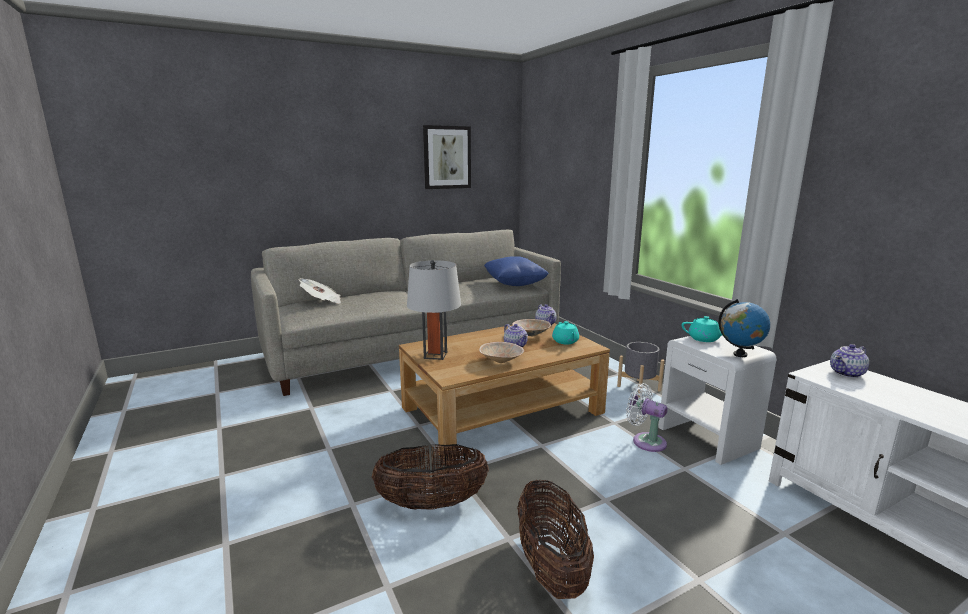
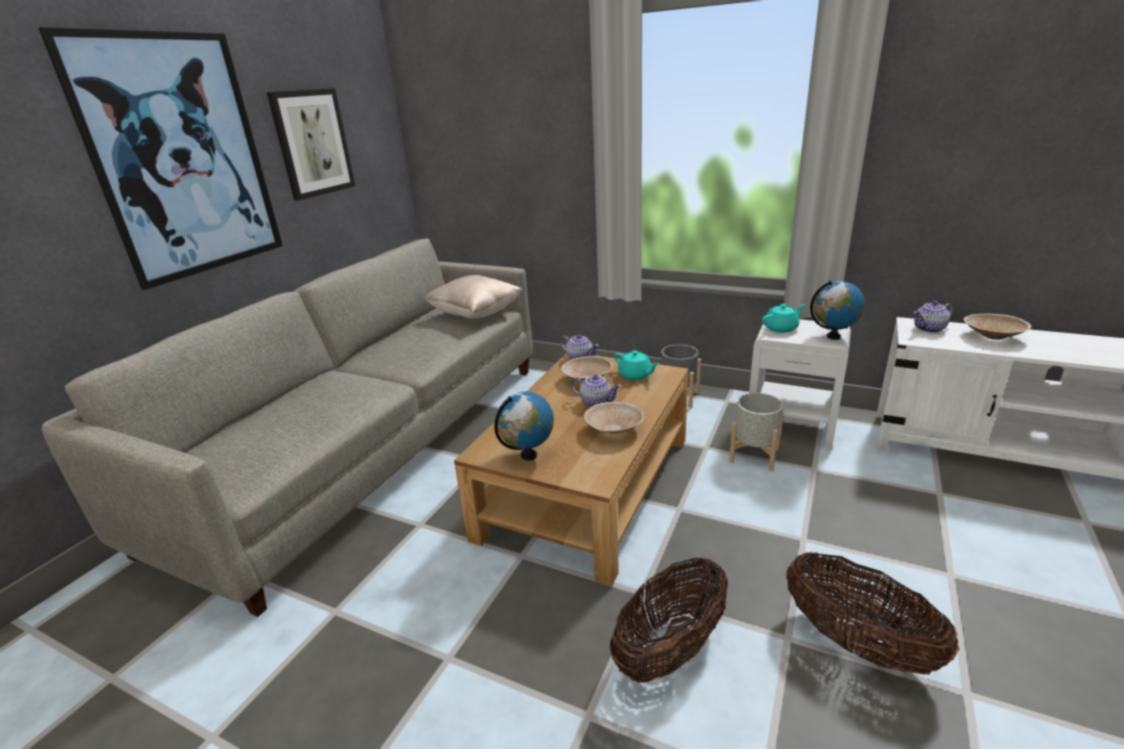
camera: 35 degrees left, 10 degrees up
newspaper [299,278,341,304] -> none
grey table lamp [407,260,461,360] -> globe [494,391,554,461]
blue pillow [484,256,549,286] -> beige pillow [423,275,522,319]
white fan [626,383,668,452] -> grey planter [729,393,784,471]
teapot [830,344,869,378] -> teapot turned 45 degrees clockwise [913,301,953,333]
none -> picture [39,27,283,290]
none -> beige bowl [964,313,1031,340]

